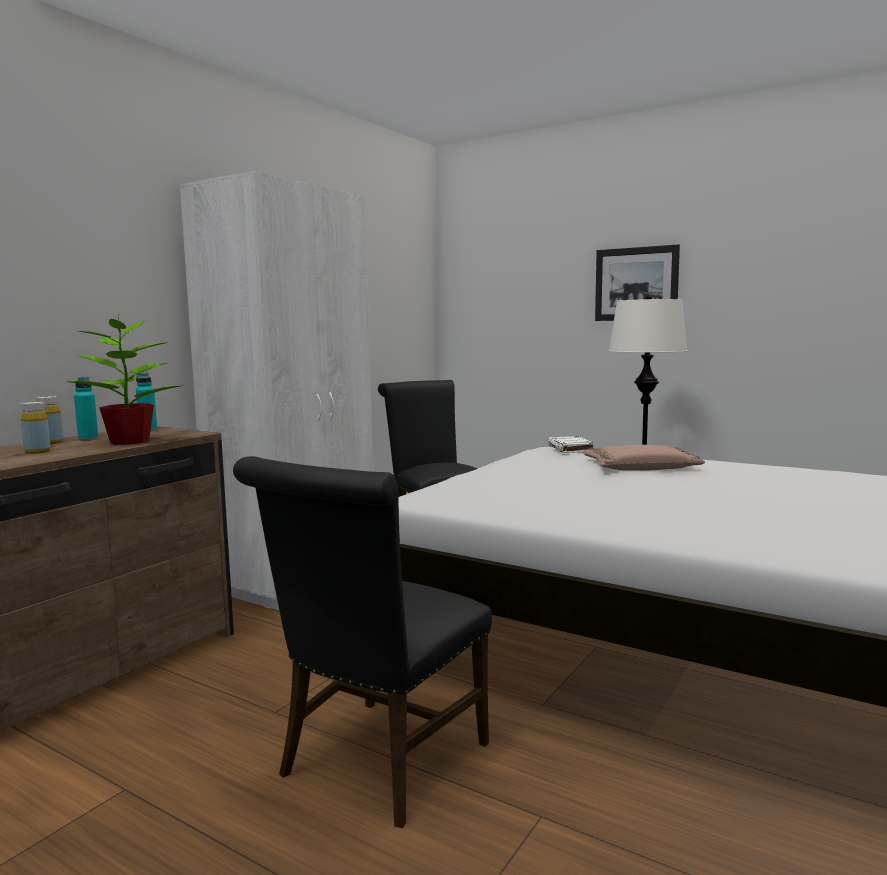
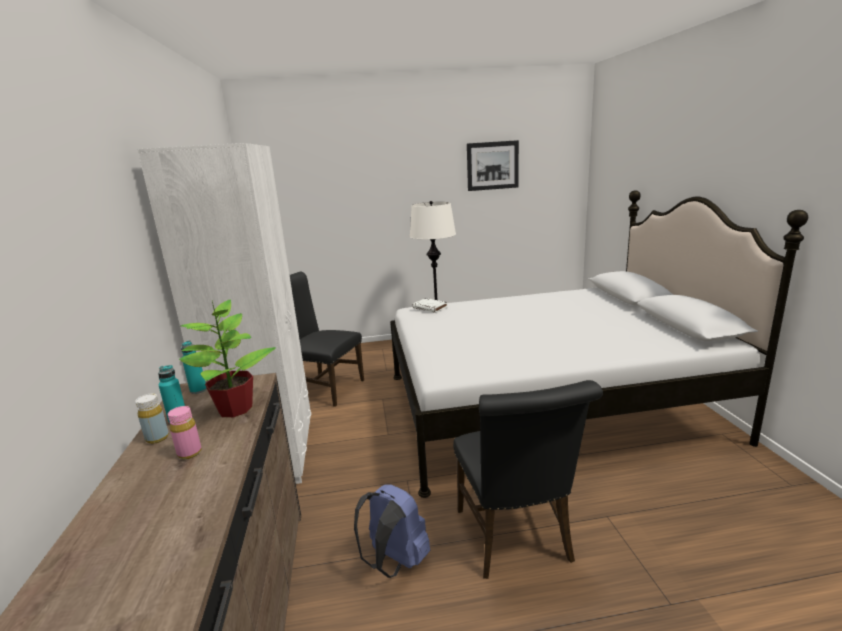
camera: 40 degrees left, 10 degrees up
yellow bottle [21,401,51,454] -> pink bottle [168,406,202,460]
beige pillow [583,445,705,471] -> none
picture [595,244,680,321] -> picture moved to [467,140,519,191]
none -> blue backpack [354,484,430,578]

